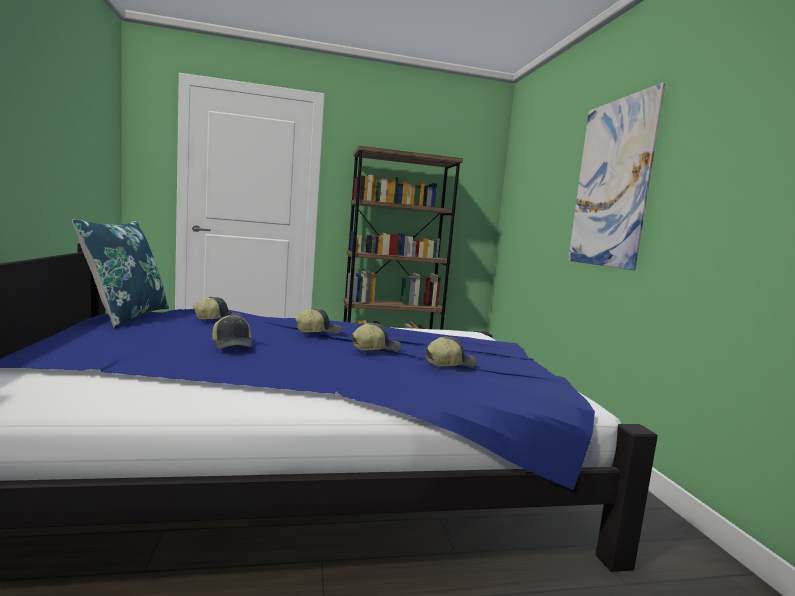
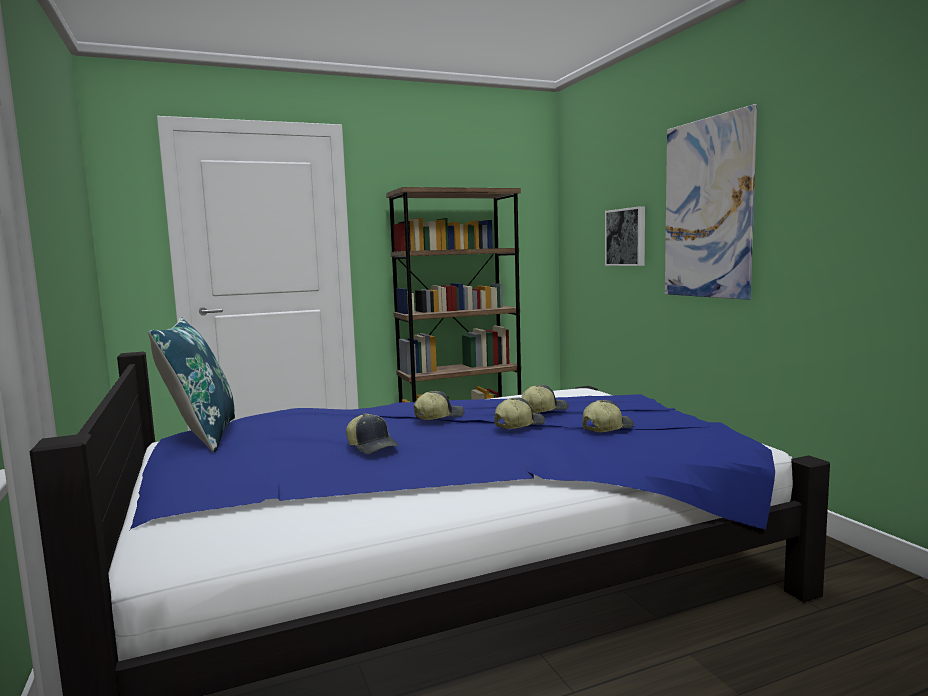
camera: 10 degrees left, 0 degrees up
cap [193,296,241,319] -> cap moved to [521,385,569,413]
none -> picture [605,206,645,266]

